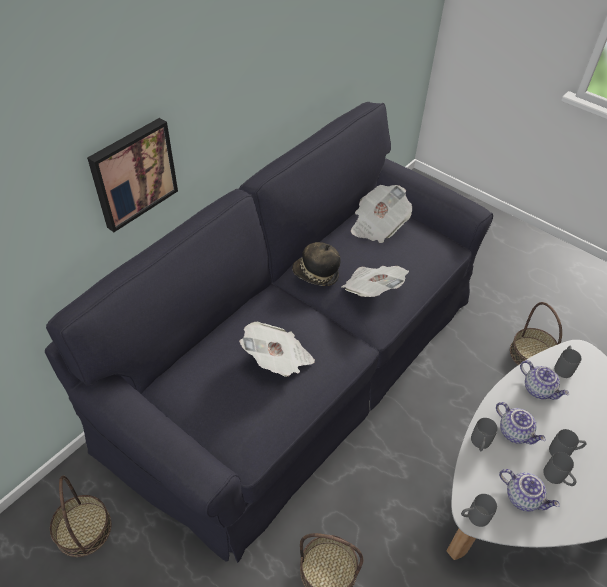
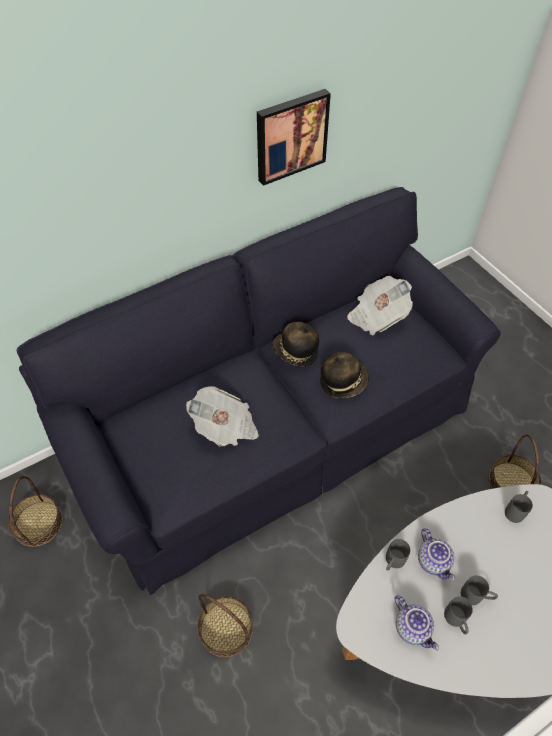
camera: 20 degrees right, 5 degrees up
picture [87,118,178,232] -> picture moved to [257,89,331,186]
newspaper [342,266,409,297] -> hat [320,352,369,398]
grey mug [461,494,497,527] -> none
teapot [520,360,569,400] -> none

